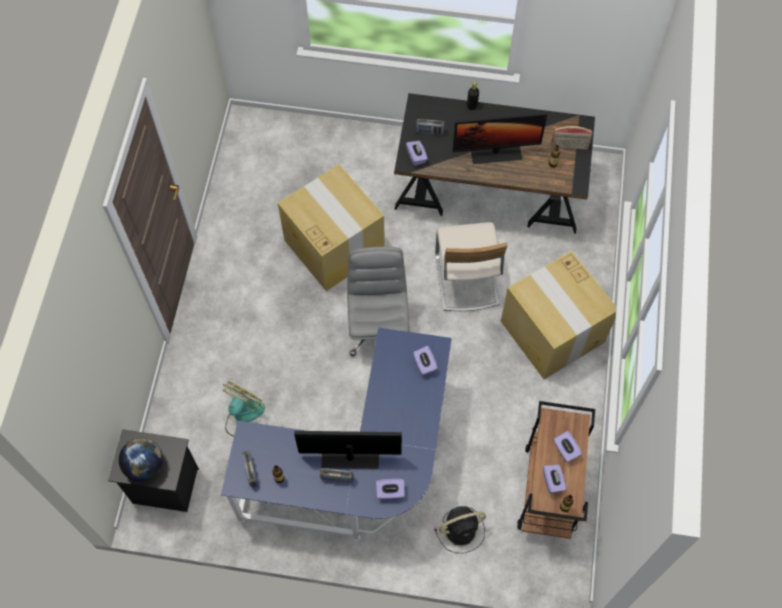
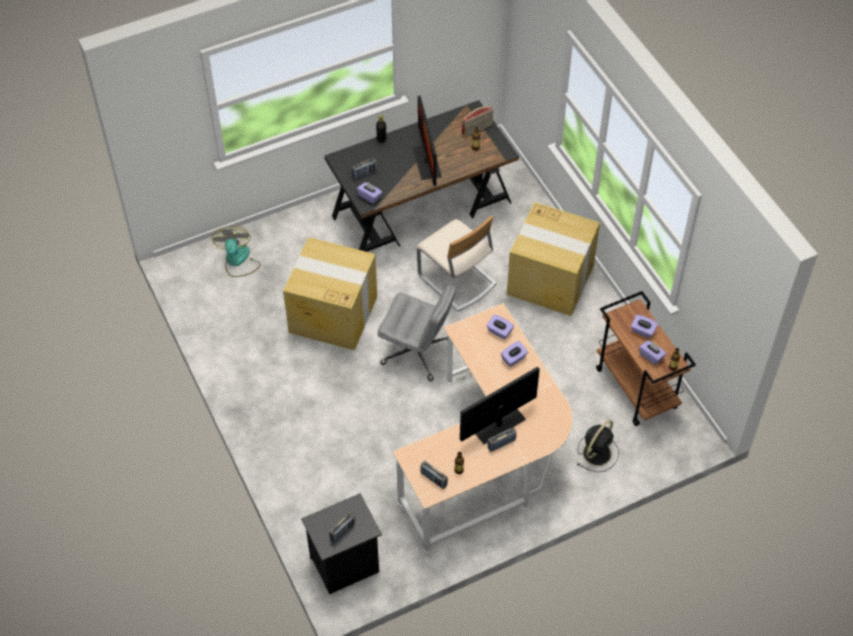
camera: 35 degrees left, 10 degrees down
globe [119,438,163,482] -> radio [329,512,355,543]
blue desk [221,328,452,541] -> beige desk [393,303,572,553]
fan [223,381,265,437] -> fan moved to [211,226,260,277]
grey office chair [347,247,410,356] -> grey office chair turned 150 degrees clockwise [378,285,456,381]
purple tissue box [376,479,405,499] -> purple tissue box moved to [501,341,528,367]
monitor [453,112,547,164] -> monitor turned 120 degrees clockwise [413,95,442,186]

